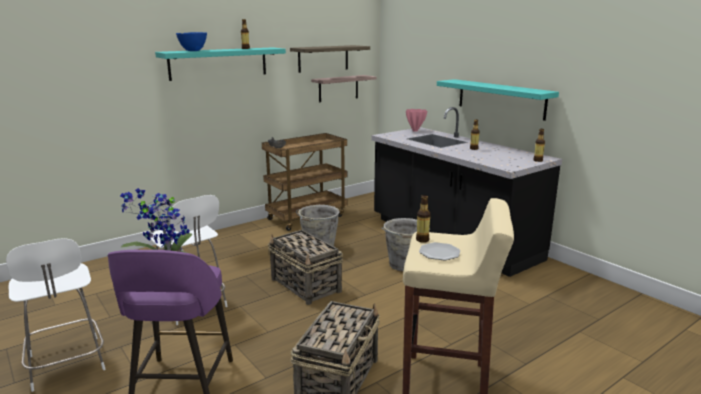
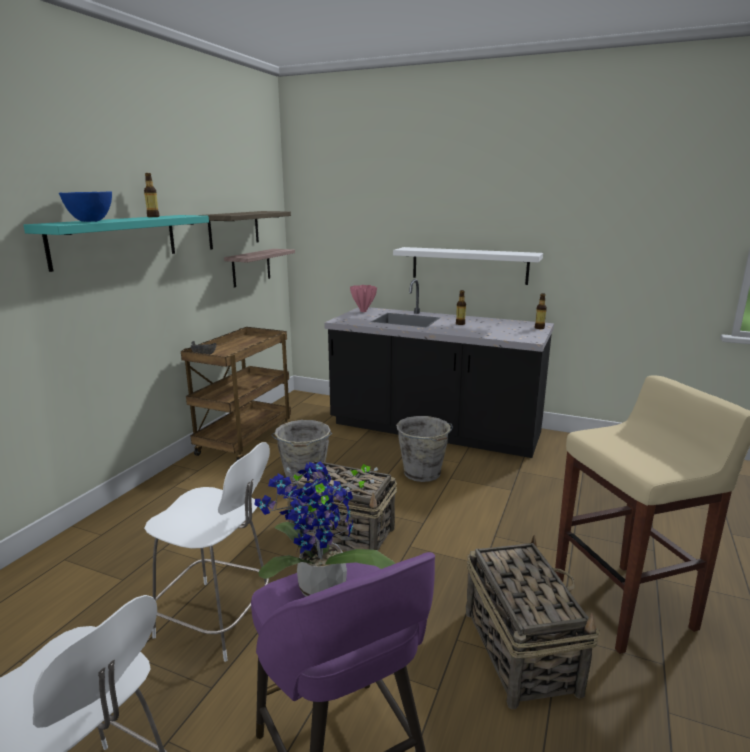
camera: 30 degrees left, 0 degrees up
bottle [416,195,430,243] -> none
plate [419,242,460,260] -> none
turquoise shelf [437,79,559,121] -> white shelf [393,247,543,285]

